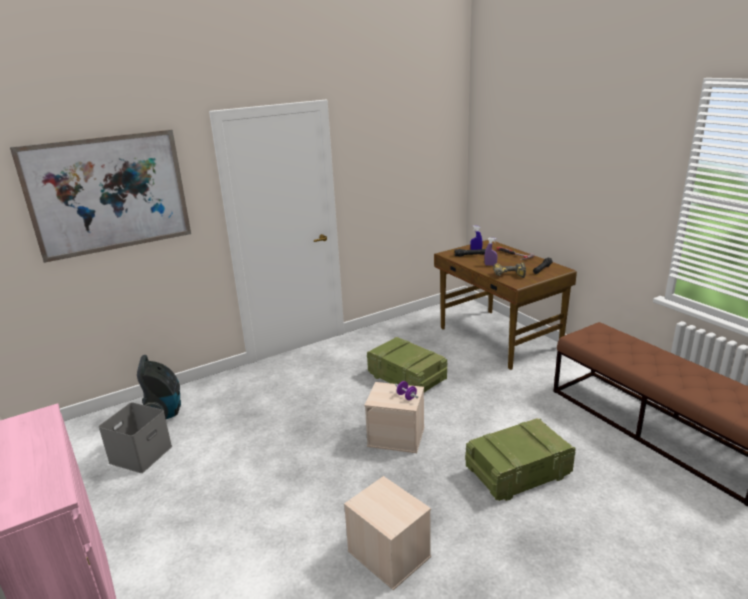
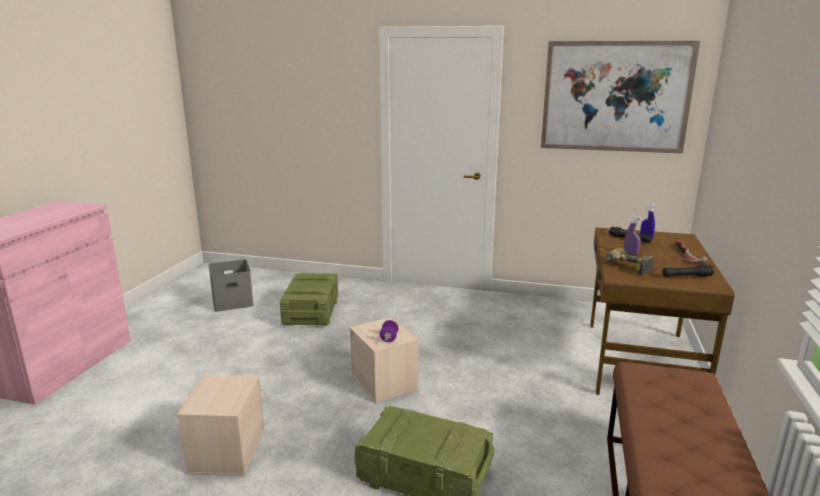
camera: 45 degrees right, 5 degrees down
picture [10,129,191,263] -> picture moved to [541,41,700,154]
vacuum cleaner [137,355,181,419] -> none
crate [367,337,447,392] -> crate moved to [280,273,338,325]

